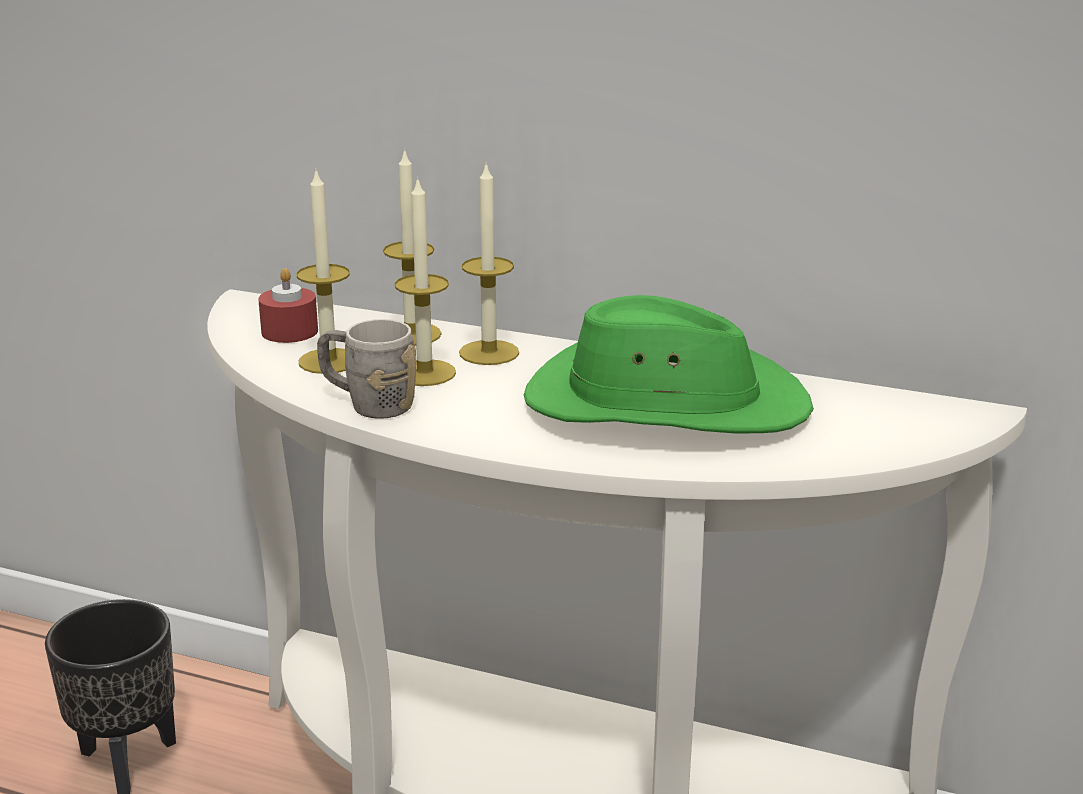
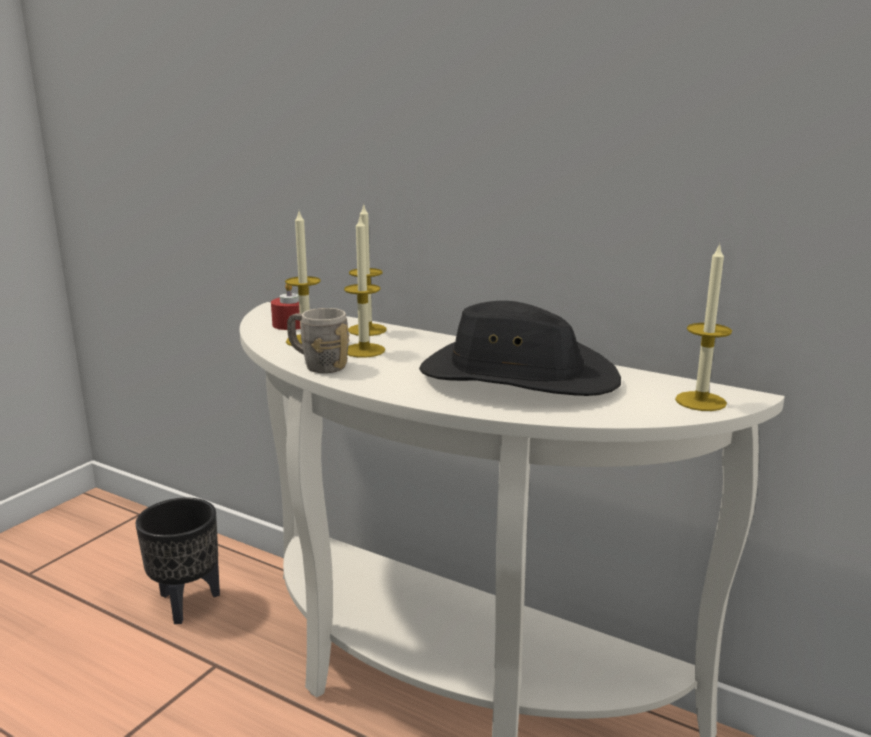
camera: 10 degrees right, 5 degrees down
candle [459,162,519,365] -> candle moved to [675,243,732,411]
green hat [524,295,814,433] -> black hat [419,301,621,396]

